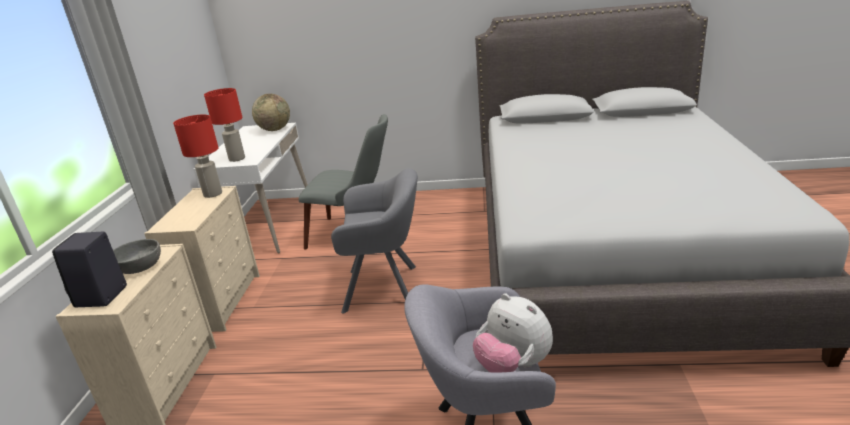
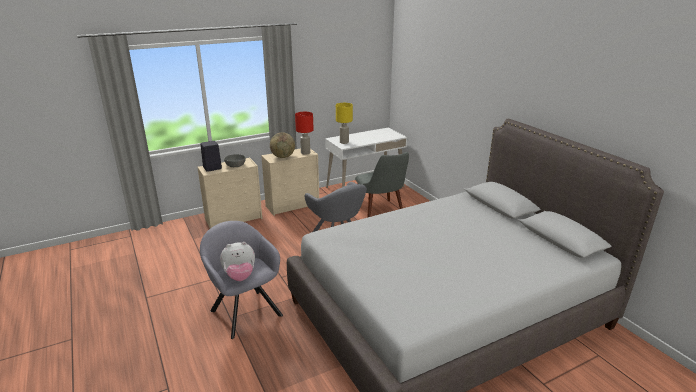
camera: 55 degrees right, 0 degrees up
red table lamp [204,88,245,162] -> yellow table lamp [336,103,353,144]
globe [252,94,290,131] -> globe moved to [270,132,295,158]
plush toy [473,293,553,373] -> plush toy turned 120 degrees counterclockwise [220,242,255,281]

